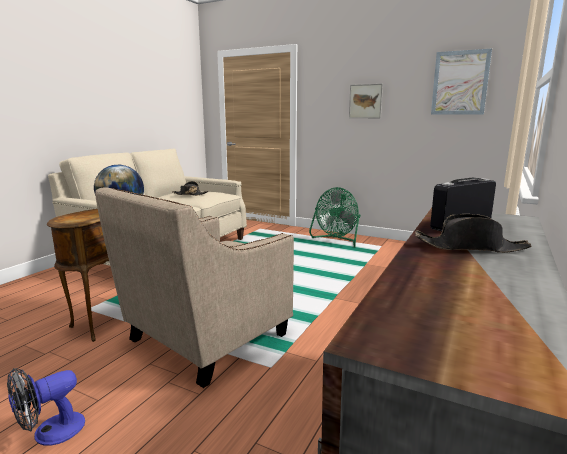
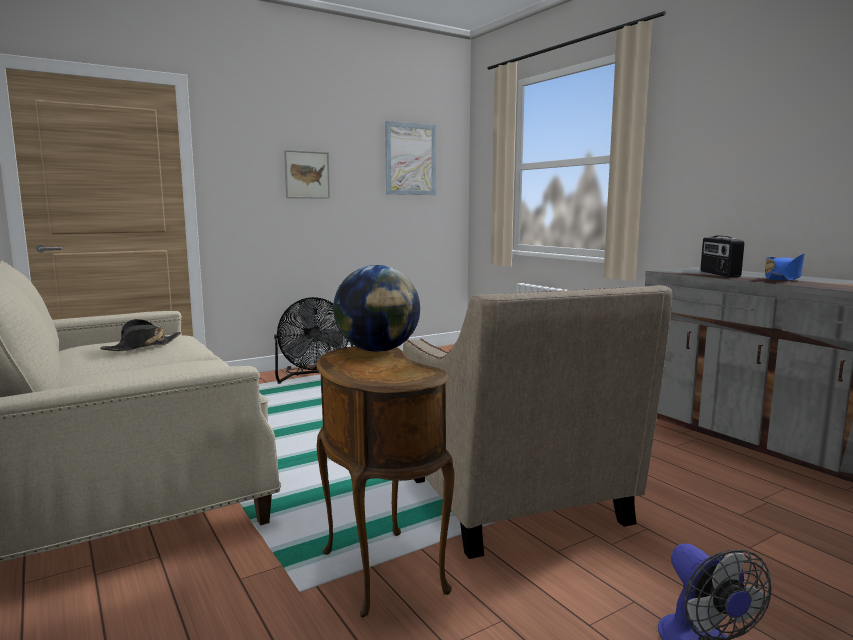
camera: 60 degrees left, 5 degrees down
green fan [309,187,361,248] -> black fan [274,297,353,384]
black hat [415,214,532,253] -> blue hat [765,254,805,281]

